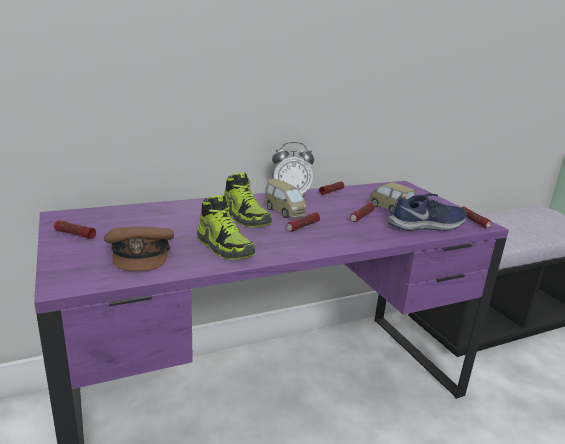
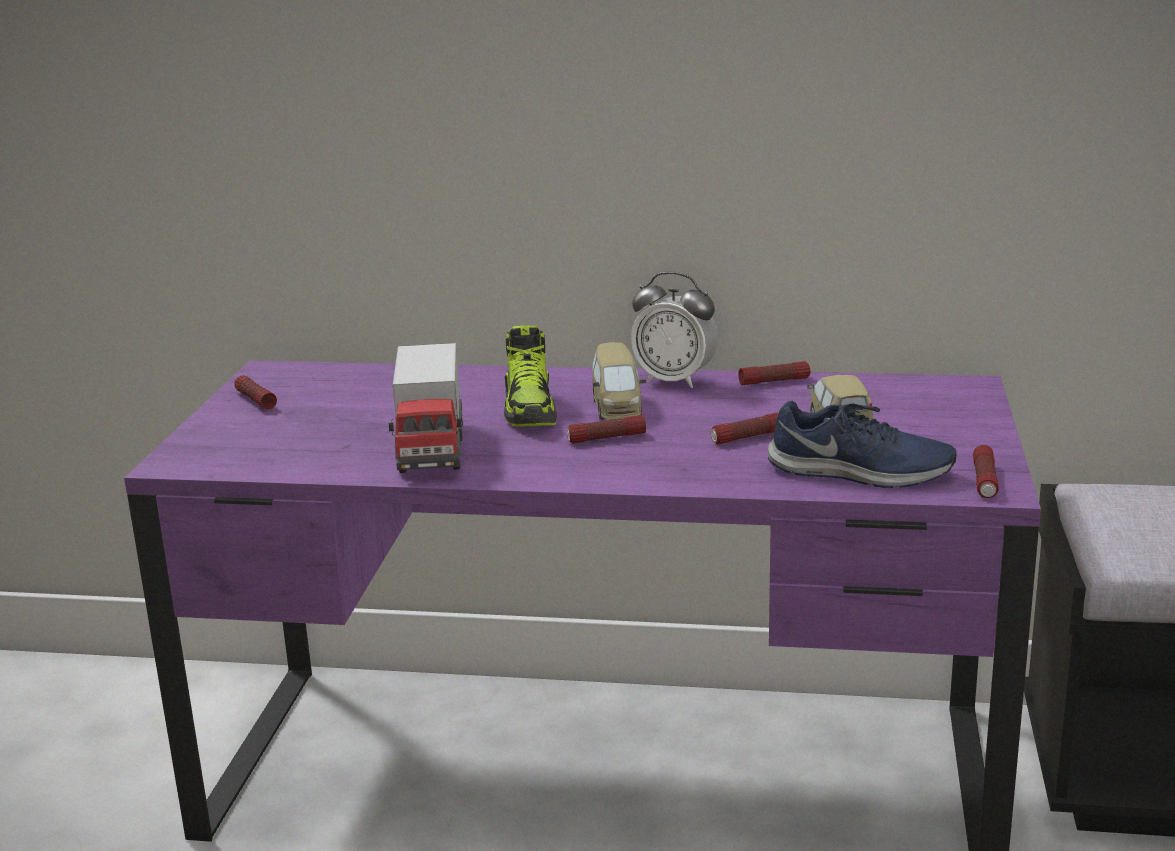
camera: 35 degrees right, 0 degrees up
brown cap [104,226,174,271] -> none
shoe [197,195,255,260] -> toy truck [389,343,463,473]

